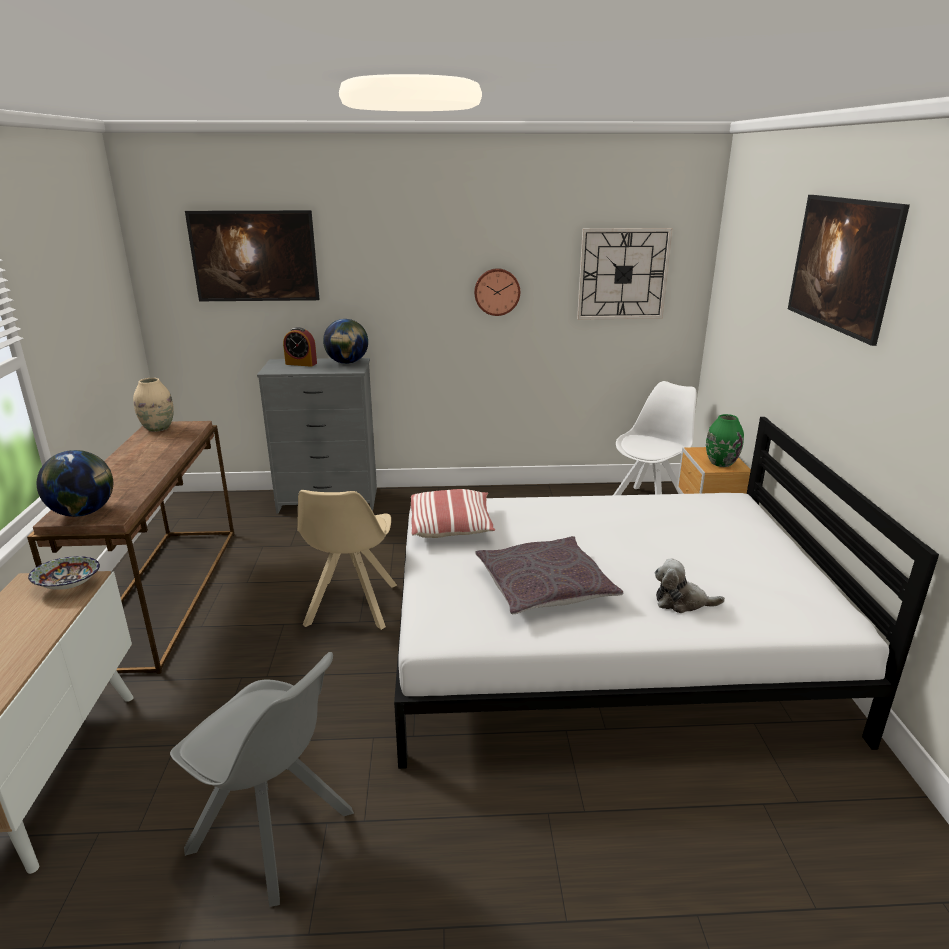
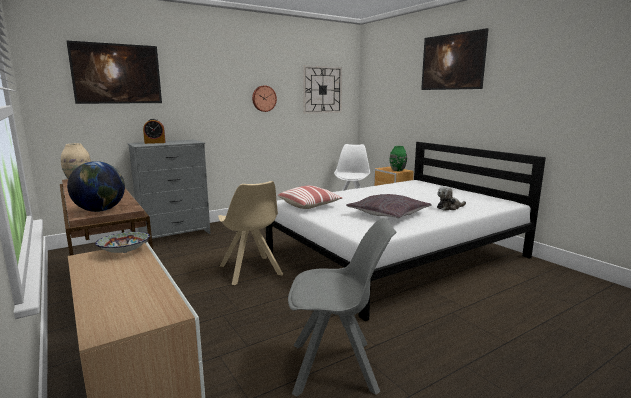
camera: 30 degrees left, 10 degrees down
globe [323,319,368,364] -> none

